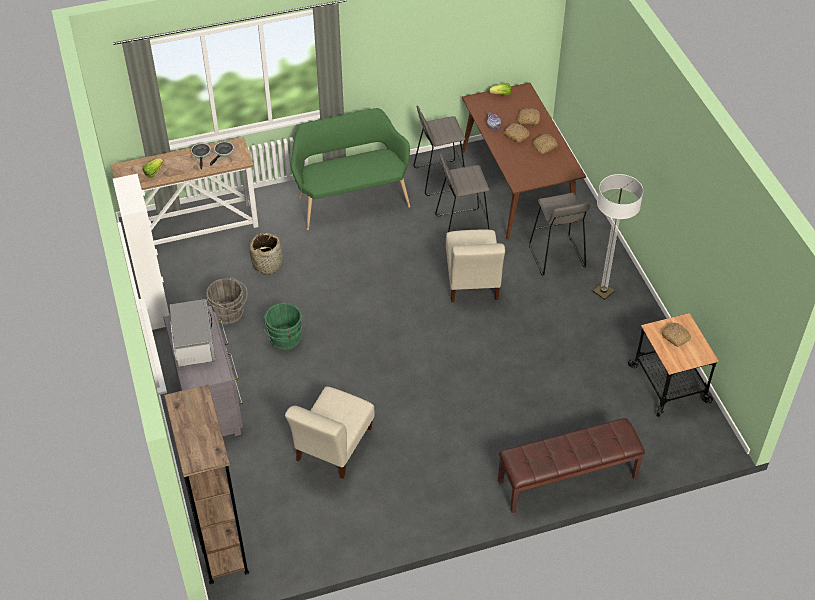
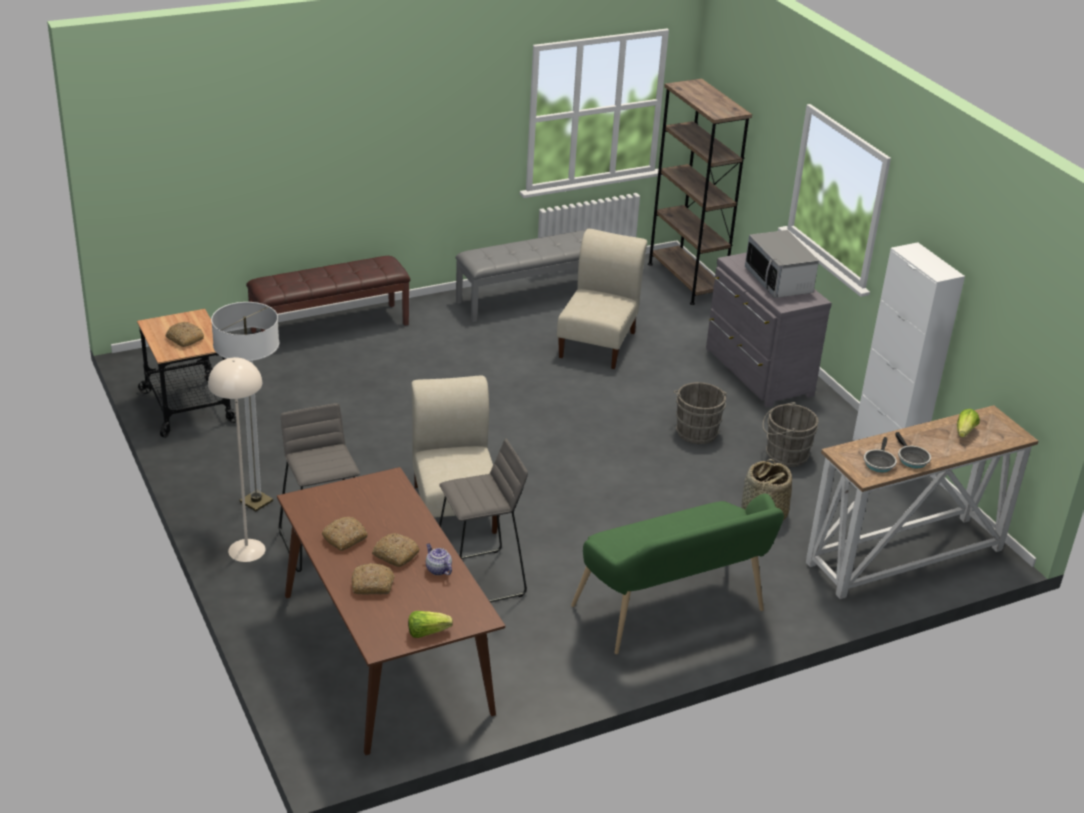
camera: 170 degrees right, 15 degrees down
green bucket [263,303,302,350] -> grey bucket [674,382,727,444]
grey stool [413,105,465,196] -> none
none -> beige floor lamp [208,357,266,562]
none -> grey bench [456,230,586,322]

